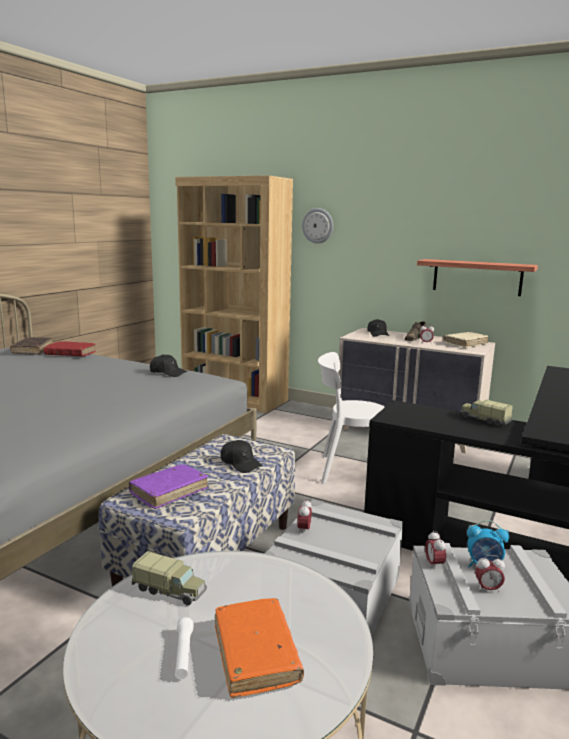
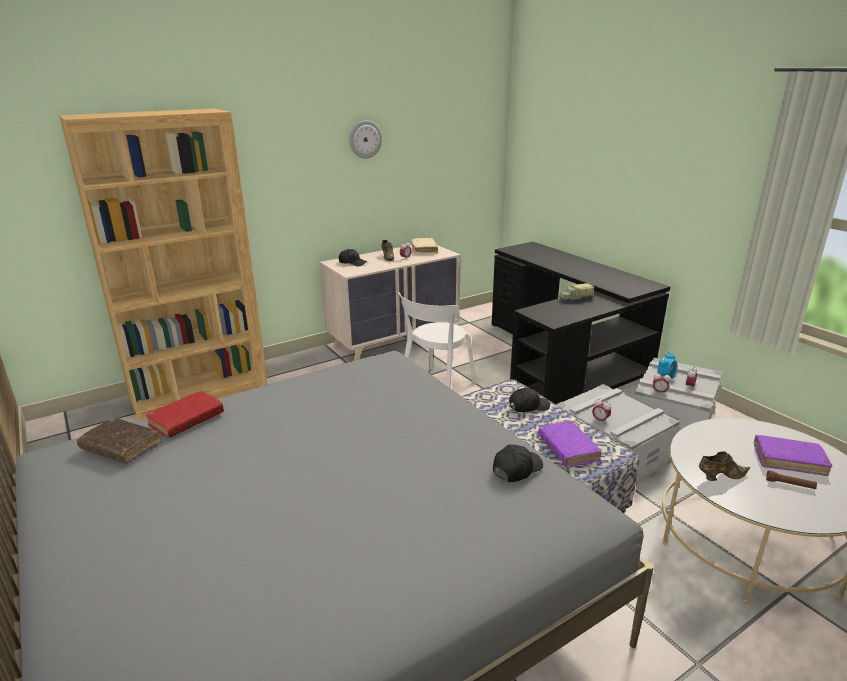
camera: 60 degrees left, 10 degrees up
toy truck [132,551,207,605] -> brown shoe [699,451,750,481]
black cap [150,354,187,377] -> black cap moved to [493,445,543,482]
white flashlight [175,617,193,679] -> brown flashlight [766,470,817,489]
orange book [215,598,304,698] -> purple book [754,435,833,476]
wall clock [302,208,333,244] -> wall clock moved to [349,120,382,159]
shelf [417,259,538,296] -> none

